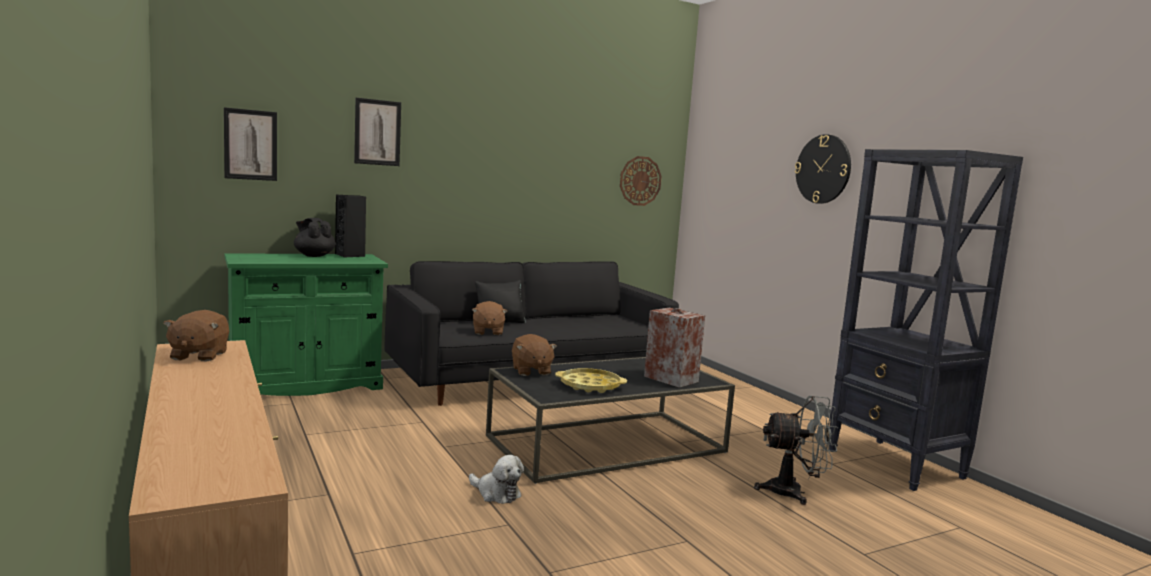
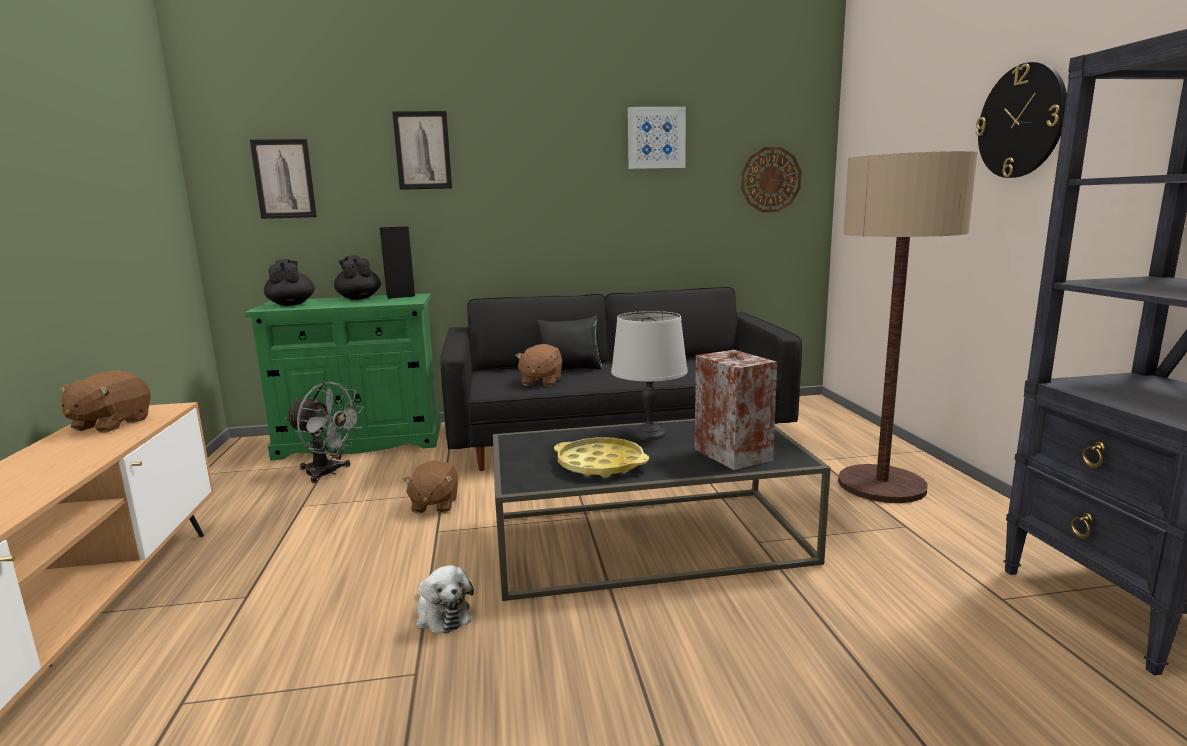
camera: 20 degrees right, 5 degrees up
brown plush toy [512,334,557,376] -> brown plush toy moved to [403,460,458,513]
grey fan [754,396,838,505] -> grey fan moved to [285,382,364,483]
none -> black teapot [264,259,315,306]
none -> grey table lamp [611,311,688,440]
none -> picture [628,107,686,169]
none -> floor lamp [838,151,977,503]

